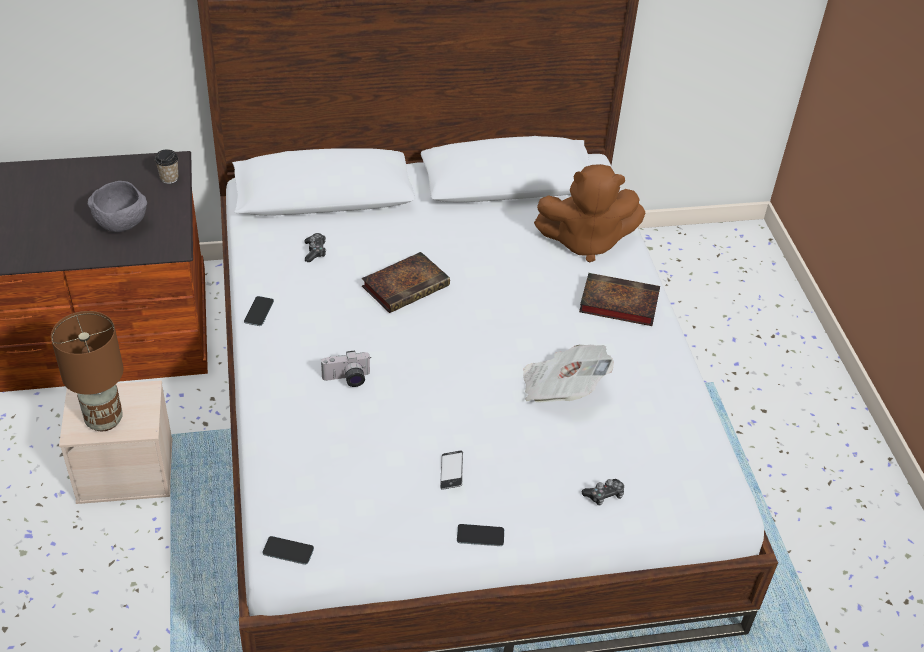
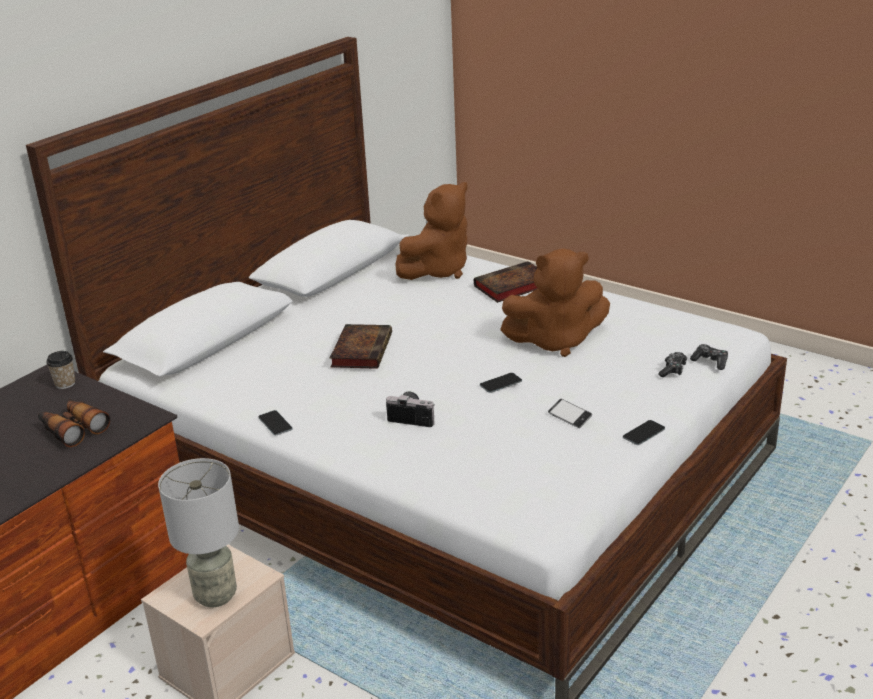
camera: 40 degrees left, 15 degrees down
brown table lamp [51,311,123,431] -> grey table lamp [158,458,239,607]
grey bowl [88,181,147,232] -> binoculars [38,399,110,447]
phone [263,536,314,565] -> phone moved to [480,373,522,393]
game controller [304,233,326,262] -> game controller moved to [690,344,728,370]
camera [321,350,370,387] -> camera turned 105 degrees counterclockwise [386,392,435,427]
newspaper [523,344,614,402] -> brown plush toy [500,248,610,357]

